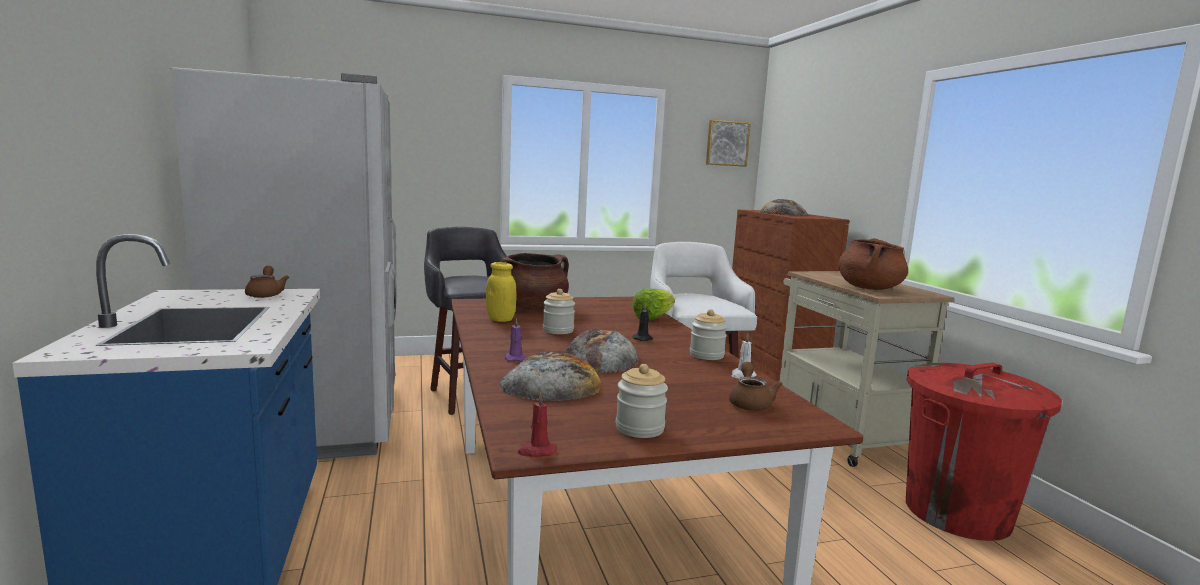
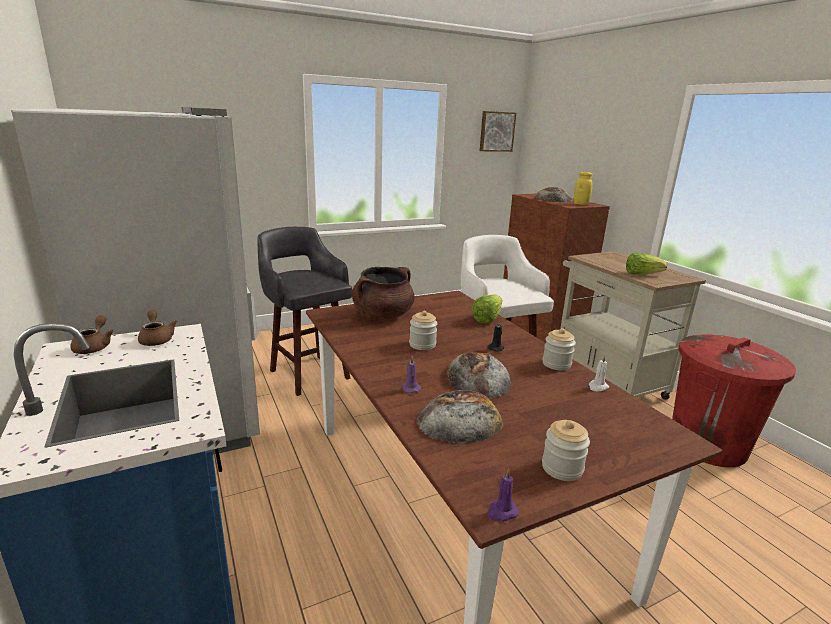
camera: 10 degrees left, 10 degrees up
yellow jar [486,262,516,322] -> yellow jar moved to [574,172,593,205]
red candle [518,391,557,457] -> purple candle [487,469,519,521]
brown teapot [729,362,783,411] -> brown teapot moved to [70,315,114,354]
brown cooking pot [839,238,908,290] -> lettuce [626,252,667,275]

